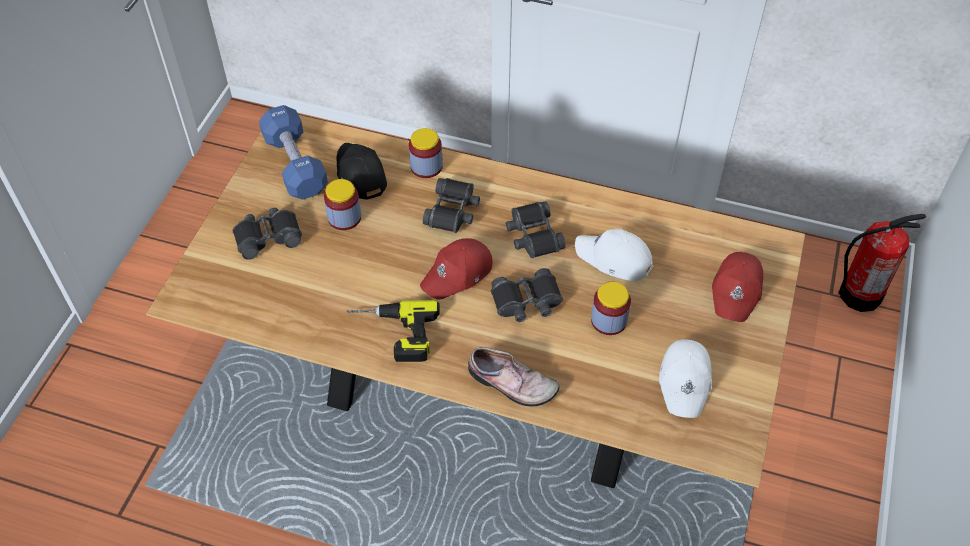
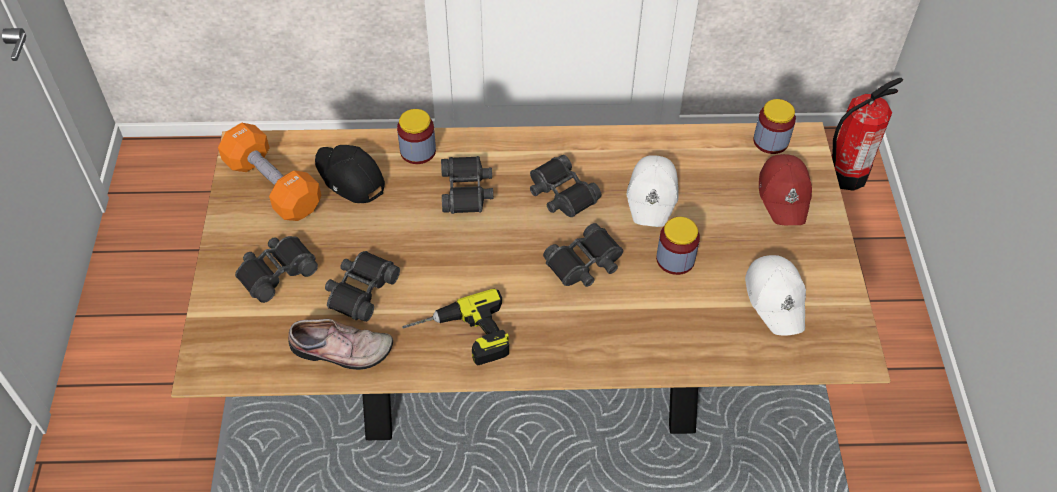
camera: 20 degrees left, 0 degrees up
blue dumbbell [259,105,328,200] -> orange dumbbell [218,123,321,221]
jar [324,179,361,230] -> jar moved to [753,99,796,154]
red cap [420,238,493,300] -> none
shoe [468,347,560,406] -> shoe moved to [288,319,393,370]
white cap [575,229,654,281] -> white cap turned 90 degrees counterclockwise [627,155,678,227]
none -> black binoculars [325,251,400,322]

